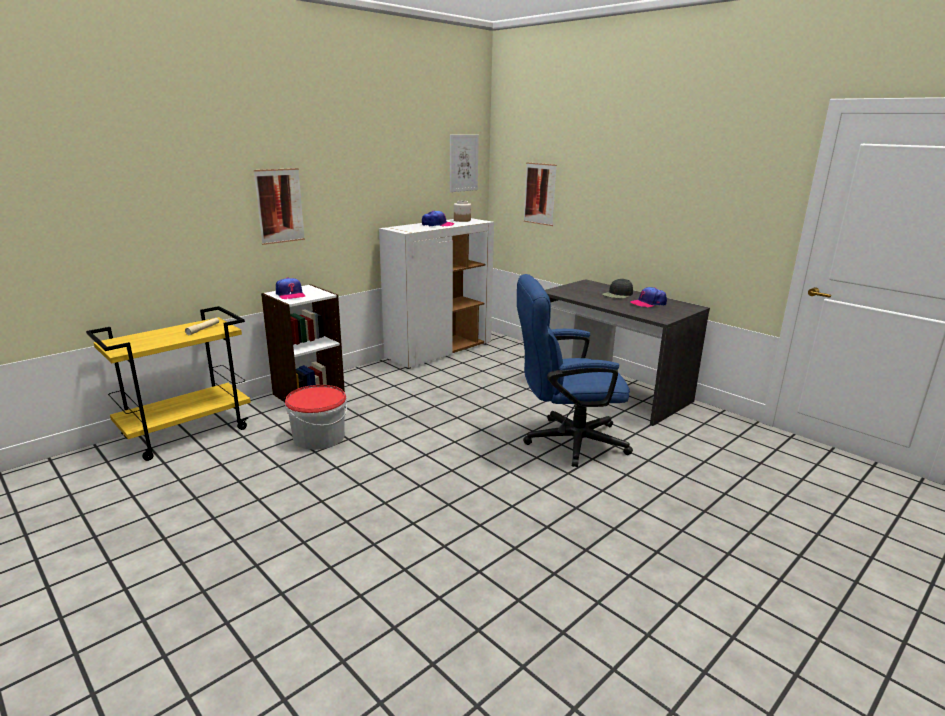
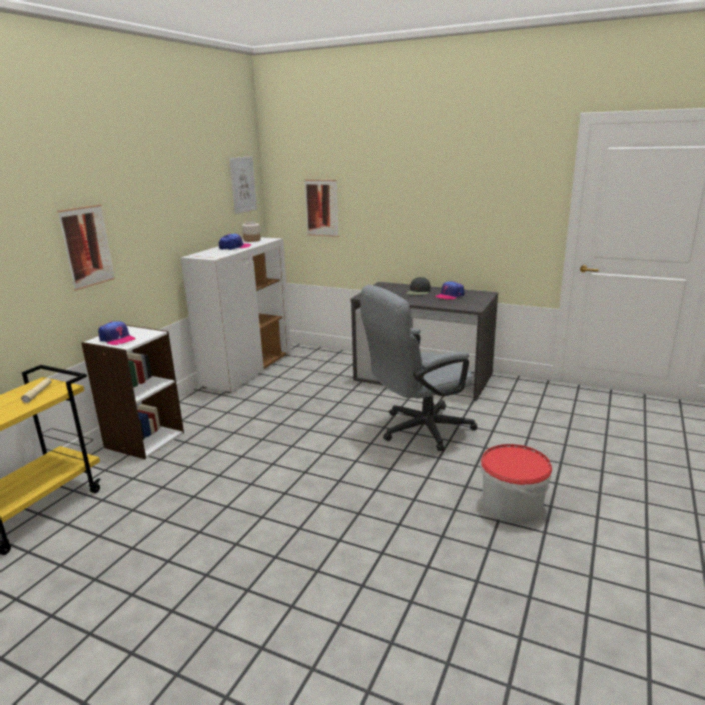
camera: 20 degrees left, 0 degrees up
bucket [285,385,347,450] -> bucket moved to [480,444,552,524]
blue office chair [517,274,633,467] -> grey office chair [360,285,477,451]

